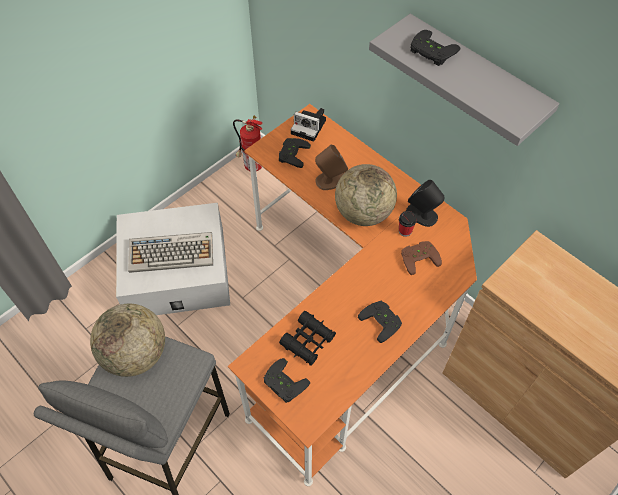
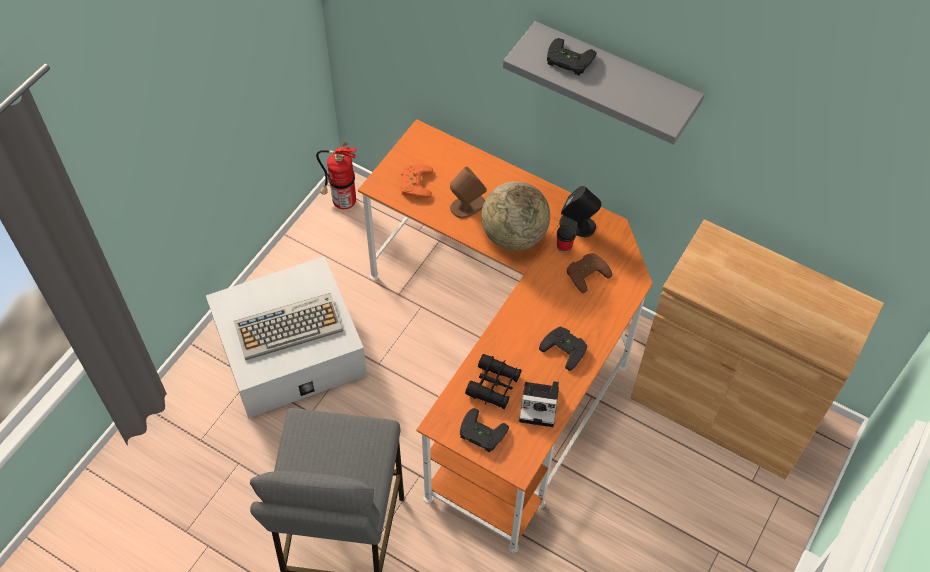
camera: 15 degrees left, 0 degrees up
globe [90,304,165,377] -> none
black game controller [279,138,311,168] -> orange game controller [401,164,433,198]
camera [291,108,326,142] -> camera moved to [519,381,559,427]

